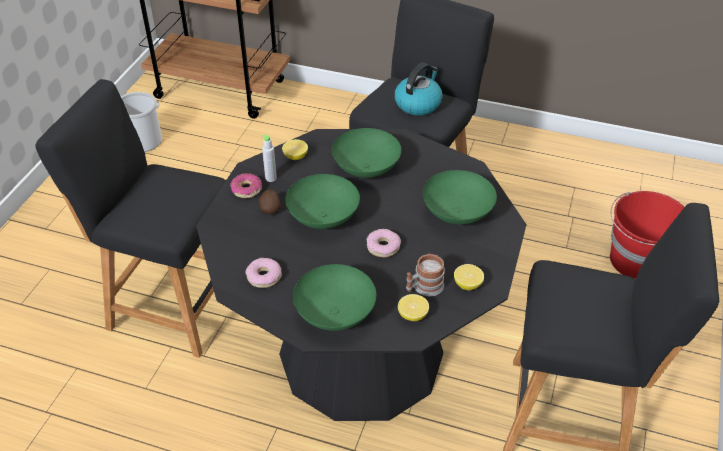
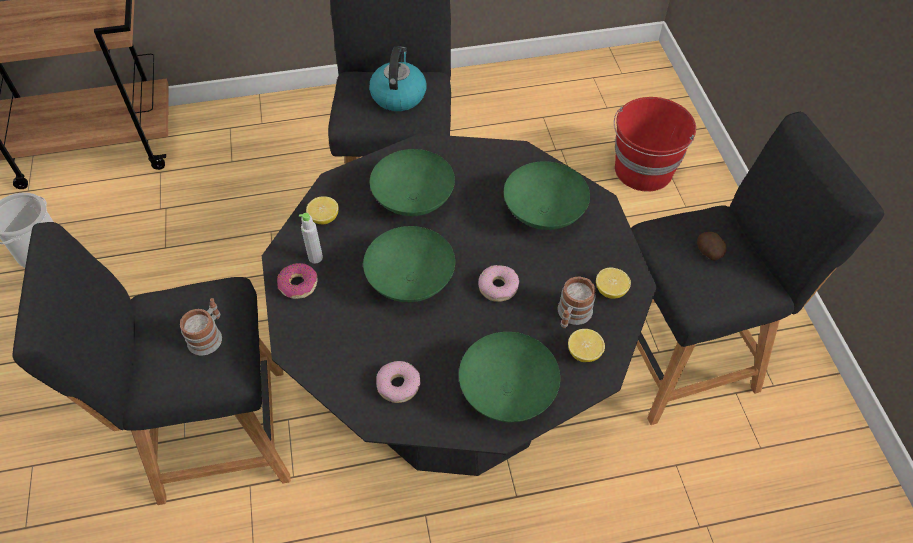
camera: 30 degrees left, 10 degrees up
potato [259,189,281,214] -> potato moved to [697,232,727,260]
none -> mug [180,298,222,356]

